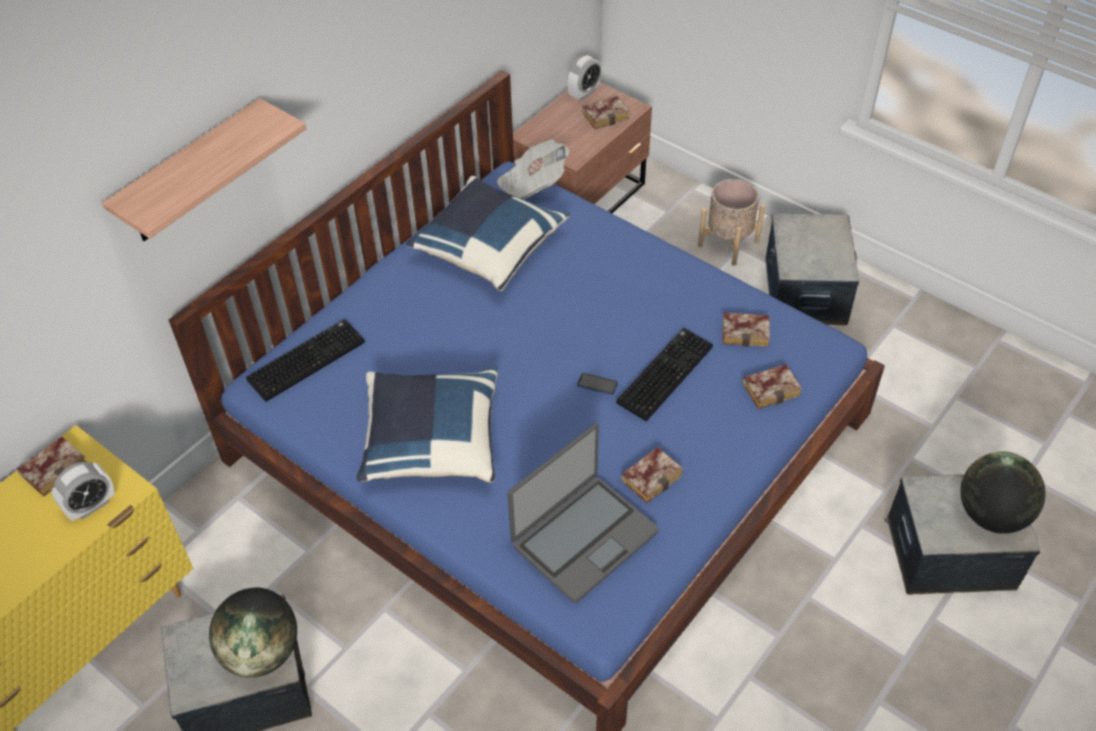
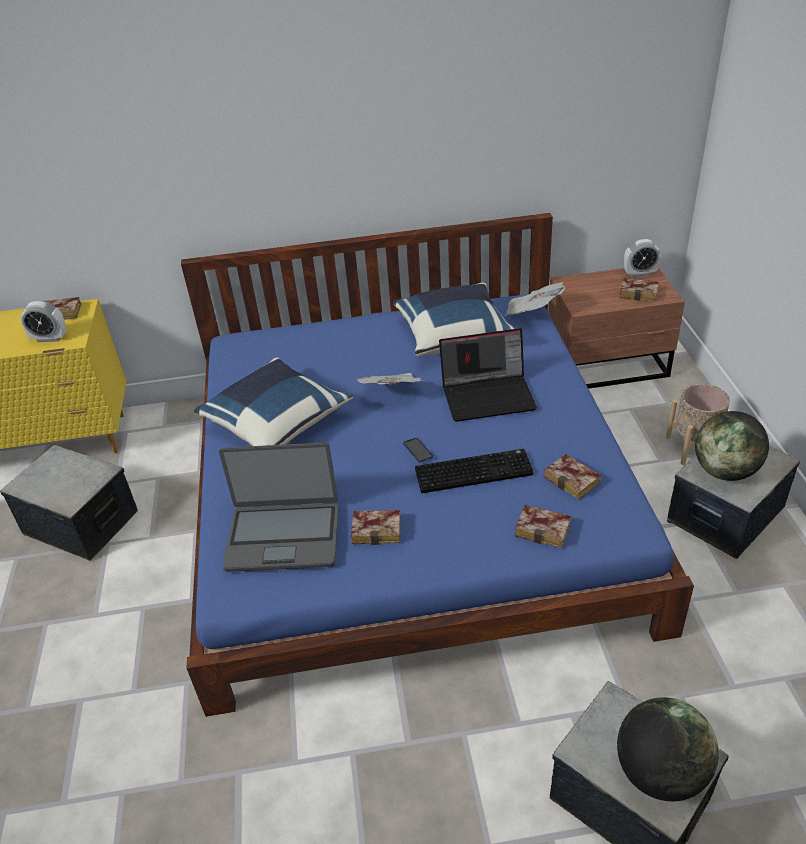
camera: 45 degrees right, 10 degrees down
shelf [102,98,307,241] -> none
globe [209,588,297,678] -> globe moved to [695,411,769,481]
keyboard [246,319,365,402] -> none
none -> newspaper [357,373,424,386]
none -> laptop [439,328,537,422]

